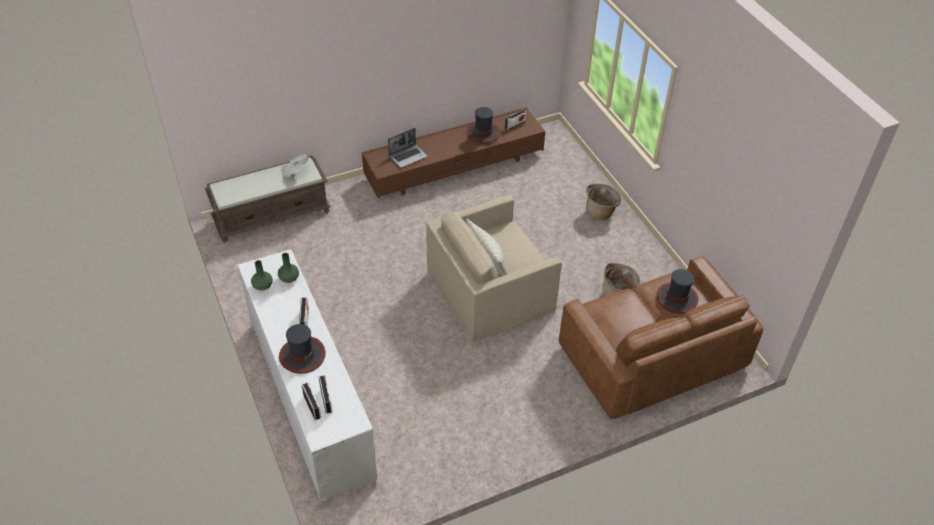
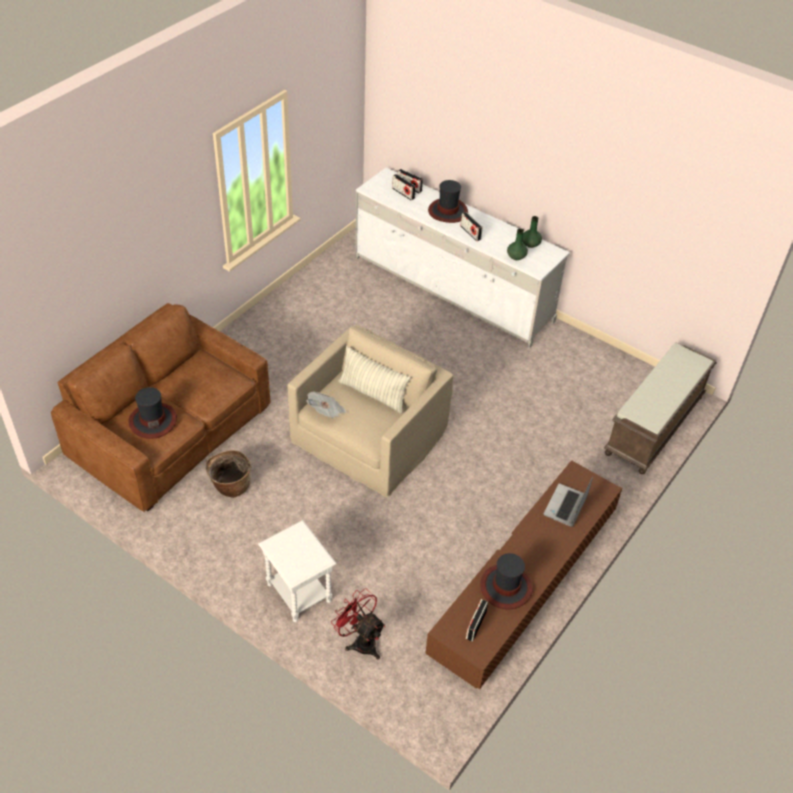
camera: 150 degrees right, 0 degrees up
newspaper [281,154,309,177] -> newspaper moved to [306,391,347,418]
basket [586,184,621,220] -> white side table [258,520,337,622]
none -> red fan [331,588,385,660]

